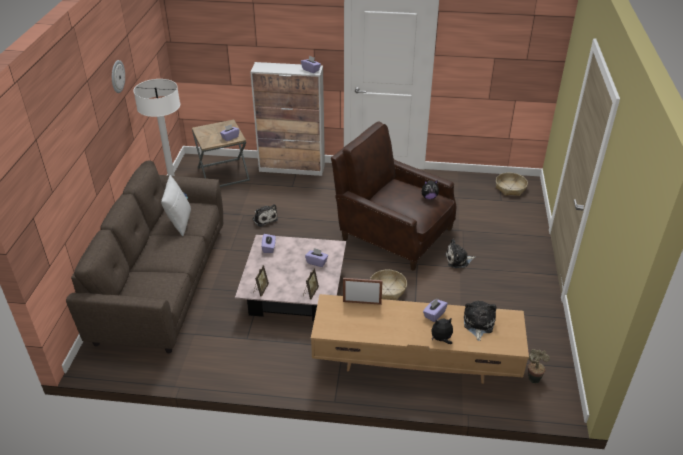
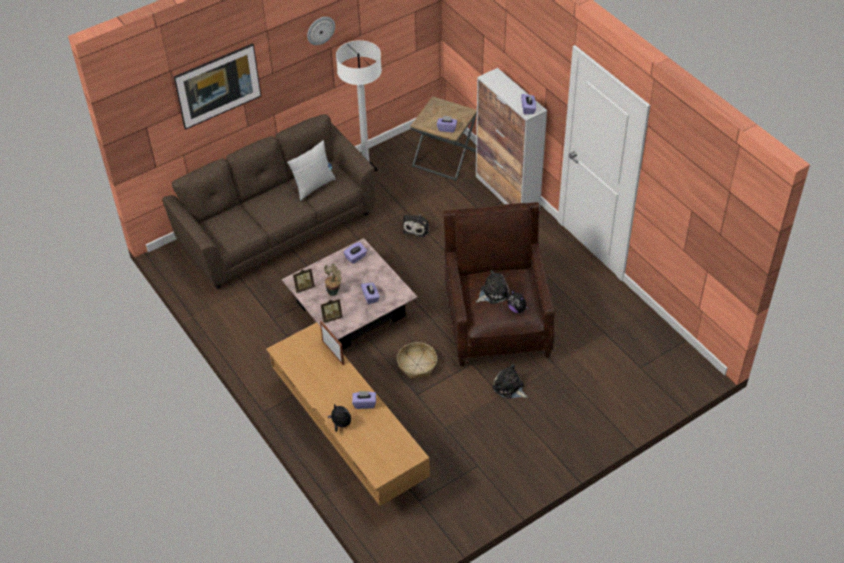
camera: 50 degrees right, 10 degrees up
plush toy [464,301,496,341] -> plush toy moved to [476,270,510,304]
basket [496,173,528,196] -> none
potted plant [528,349,550,384] -> potted plant moved to [324,264,342,296]
none -> picture [173,43,261,130]

